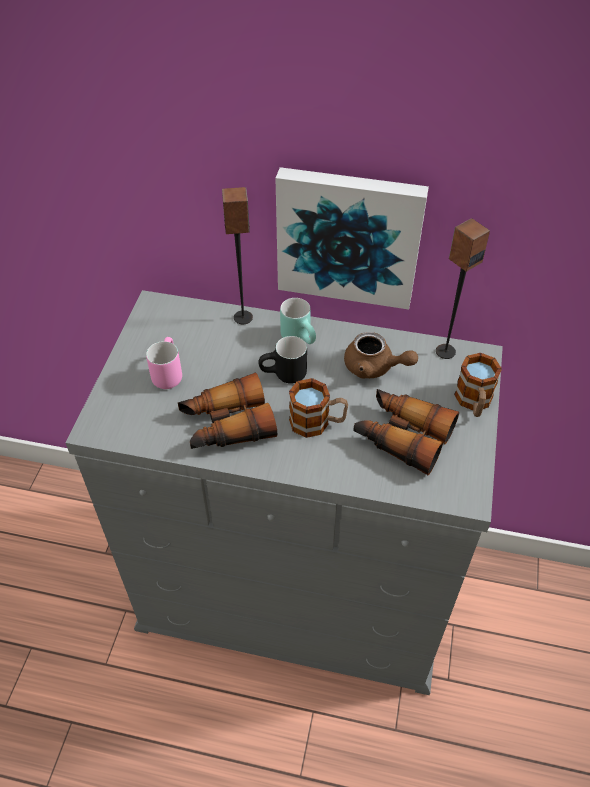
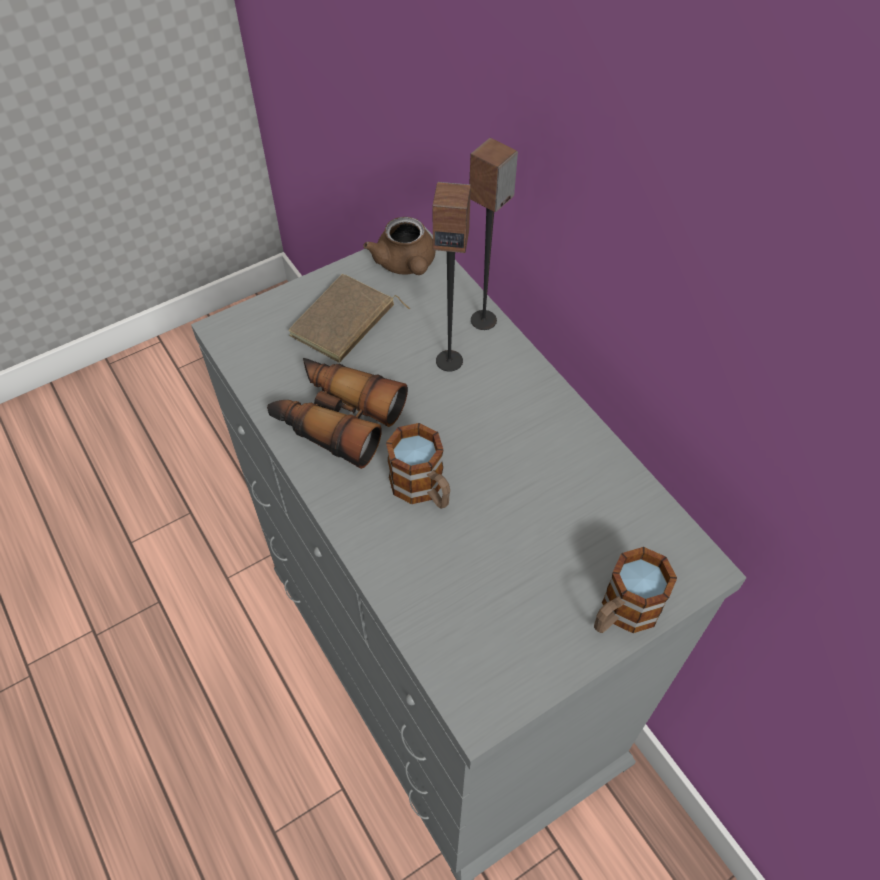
camera: 45 degrees right, 5 degrees up
pink mug [146,337,182,389] -> brown book [289,274,410,363]
black mug [258,336,307,384] -> none
picture [275,167,429,310] -> none
turquoise mug [280,298,316,344] -> none
brown teapot [344,332,418,378] -> brown teapot moved to [363,217,436,275]
binoculars [353,389,459,475] -> none
speaker [436,218,490,359] -> speaker moved to [432,182,471,372]

